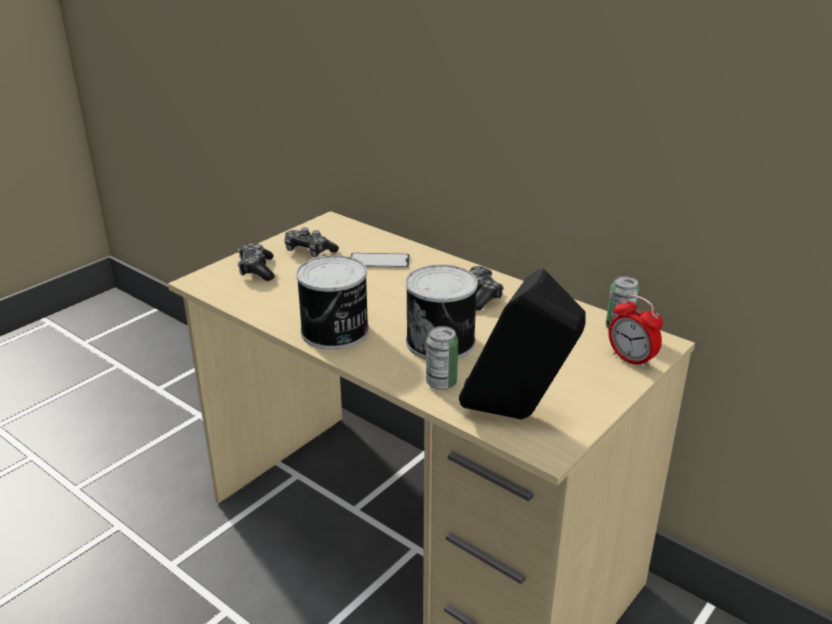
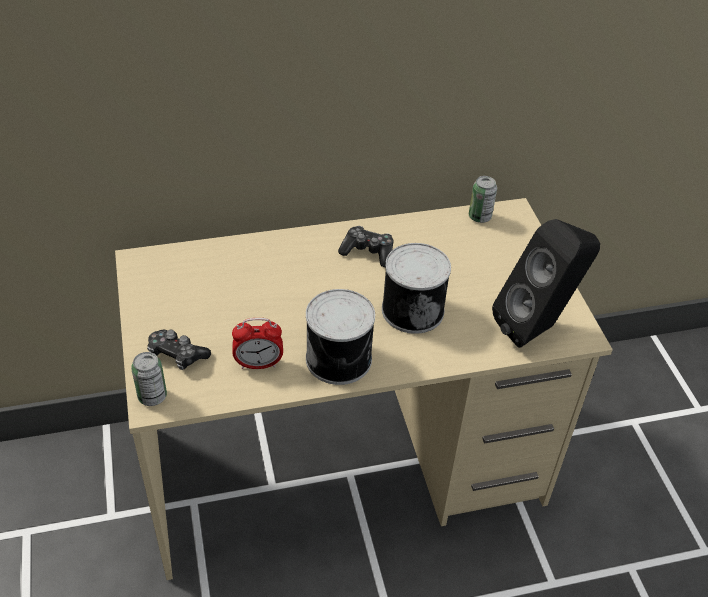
camera: 55 degrees left, 15 degrees up
game controller [285,227,339,257] -> none
phone [351,253,410,268] -> none
can [426,326,458,390] -> can moved to [131,352,167,406]
alarm clock [608,295,663,369] -> alarm clock moved to [232,318,283,369]

